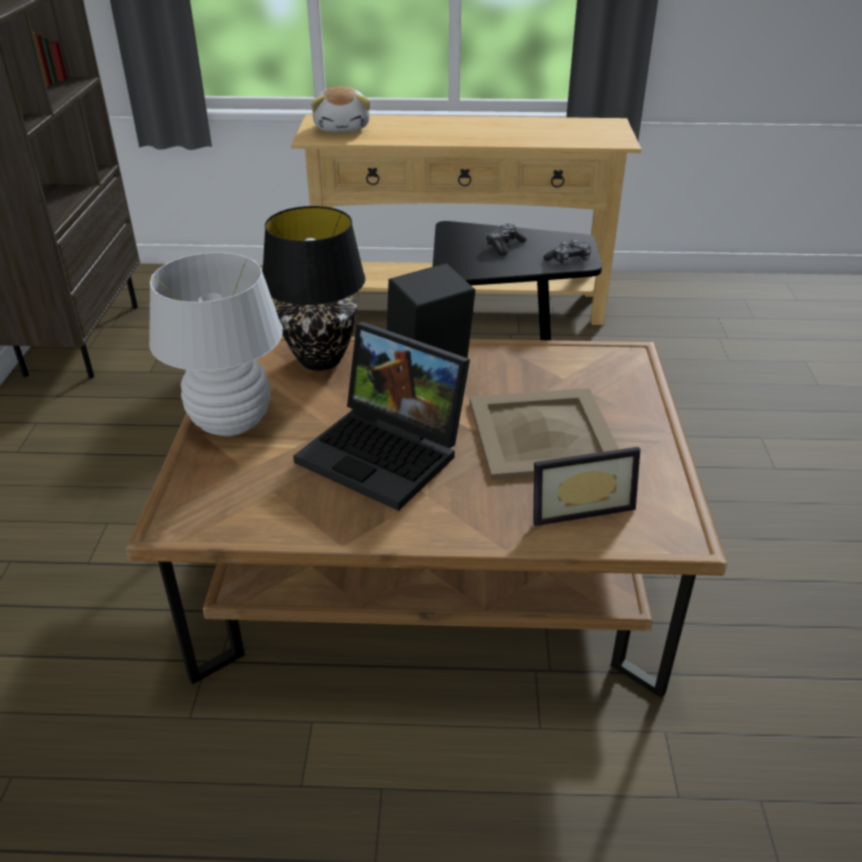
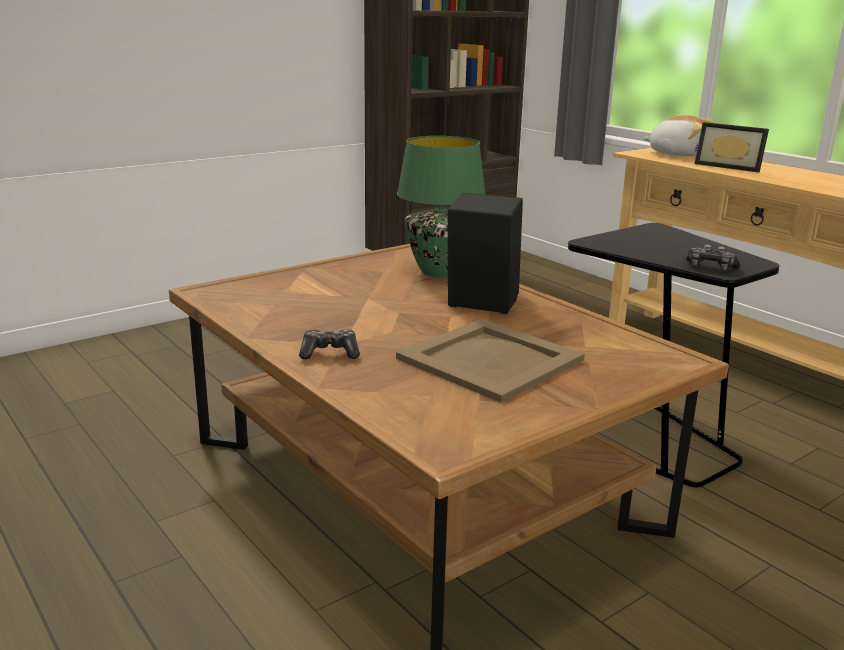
camera: 50 degrees right, 15 degrees down
white table lamp [149,252,283,436] -> none
black table lamp [263,206,365,371] -> green table lamp [397,136,486,277]
laptop [293,322,470,511] -> none
plush toy [311,86,370,132] -> plush toy turned 105 degrees counterclockwise [643,115,714,156]
game controller [486,224,527,256] -> game controller moved to [299,330,360,359]
picture frame [533,447,640,526] -> picture frame moved to [694,122,769,173]

